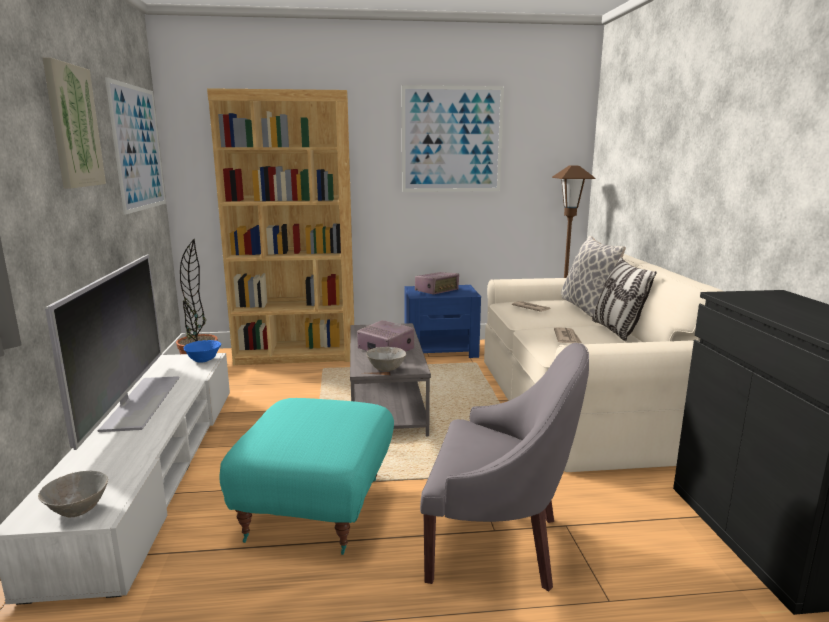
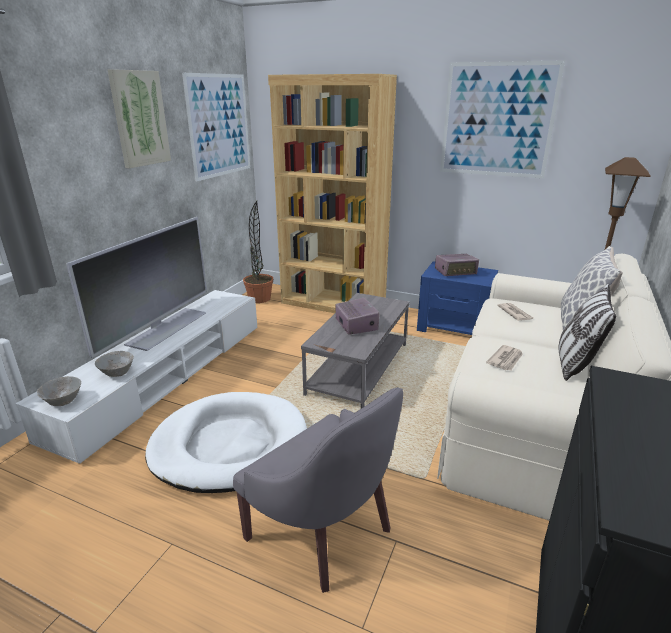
camera: 30 degrees right, 10 degrees up
blue bowl [184,340,221,363] -> none
turquoise ottoman [220,398,394,555] -> white dog bed [145,392,307,493]
grey bowl [366,347,406,371] -> grey bowl moved to [95,351,134,377]

